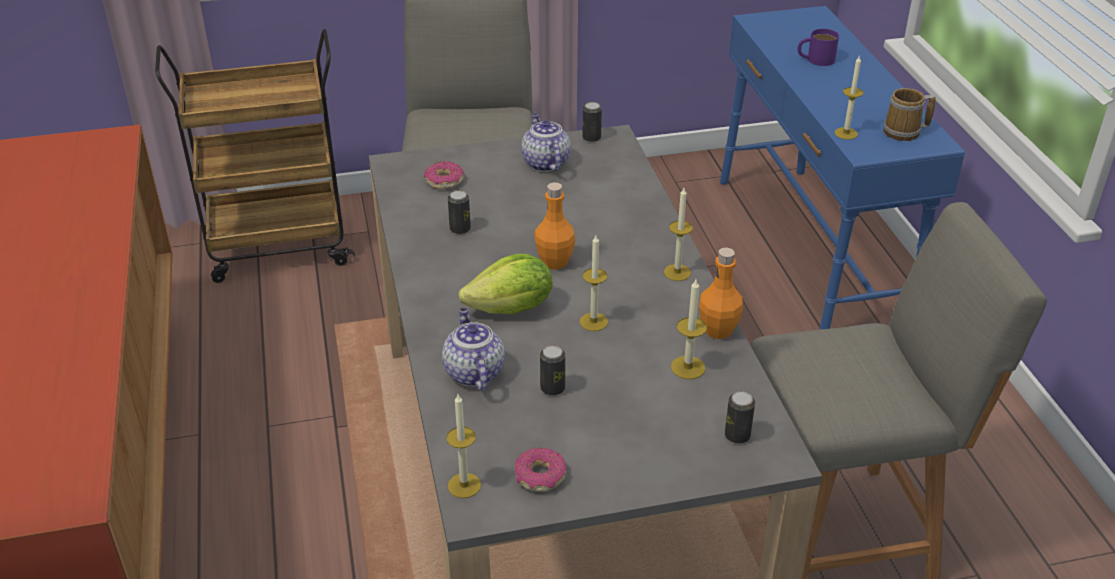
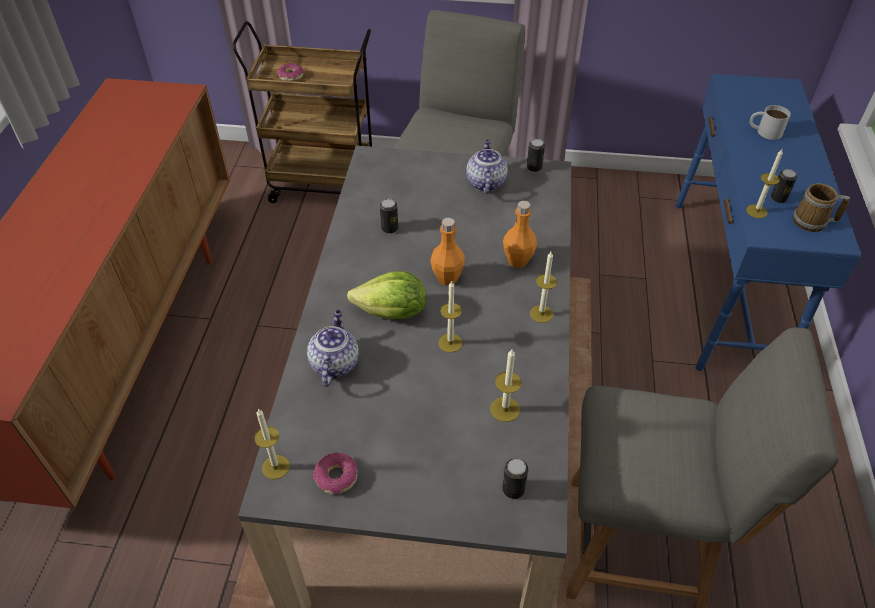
camera: 20 degrees right, 10 degrees up
donut [424,161,464,189] -> donut moved to [278,63,304,81]
can [540,345,565,396] -> can moved to [771,169,797,203]
orange bottle [699,248,743,339] -> orange bottle moved to [503,201,537,268]
purple mug [798,29,839,66] -> white mug [750,105,791,140]

